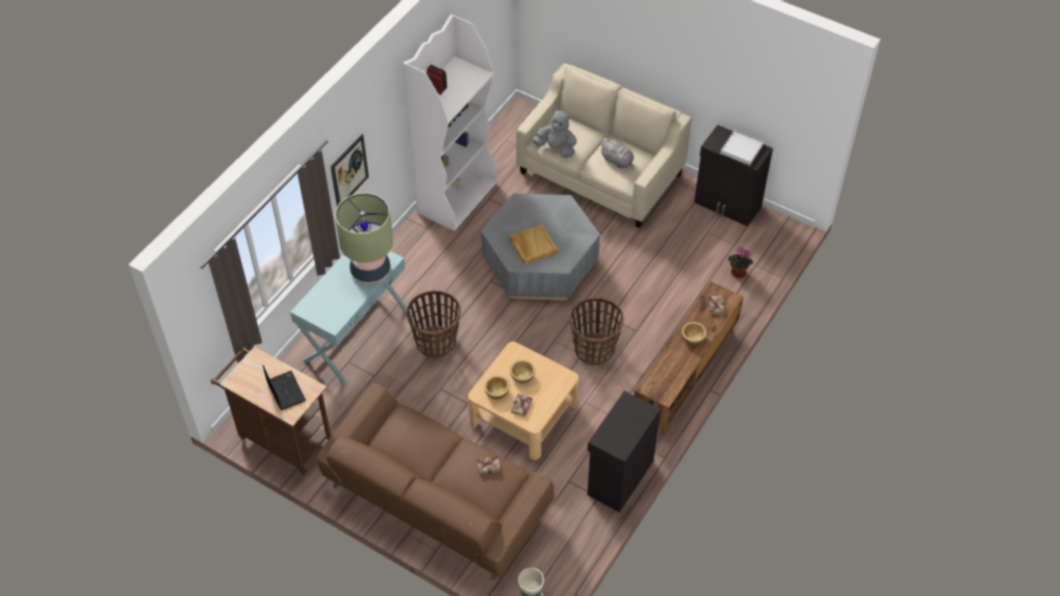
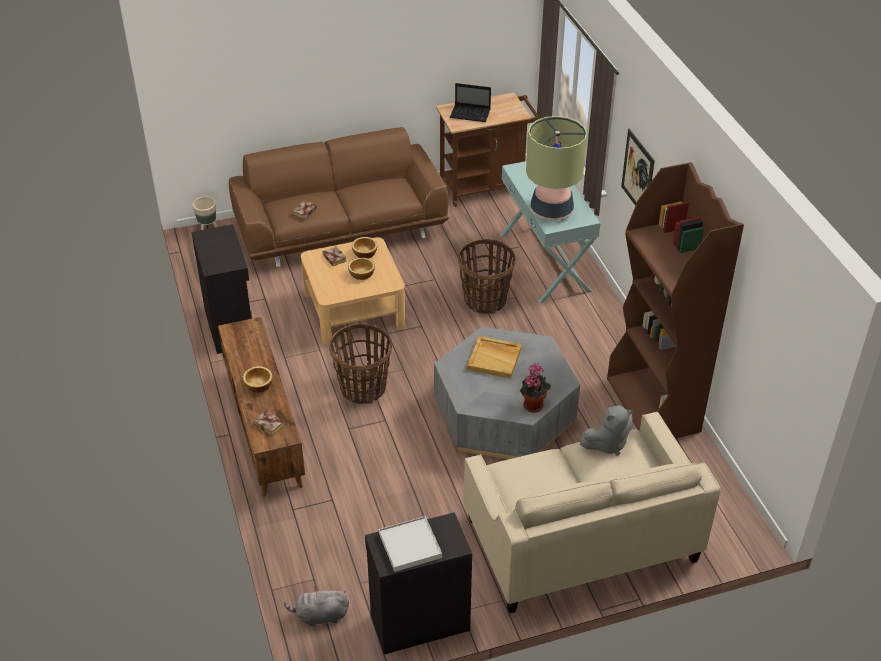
camera: 130 degrees right, 10 degrees down
white bookcase [403,14,497,231] -> brown bookcase [607,162,744,439]
grey plush toy [599,138,634,171] -> grey plush toy moved to [284,587,349,627]
potted plant [728,247,753,278] -> potted plant moved to [520,363,551,413]

